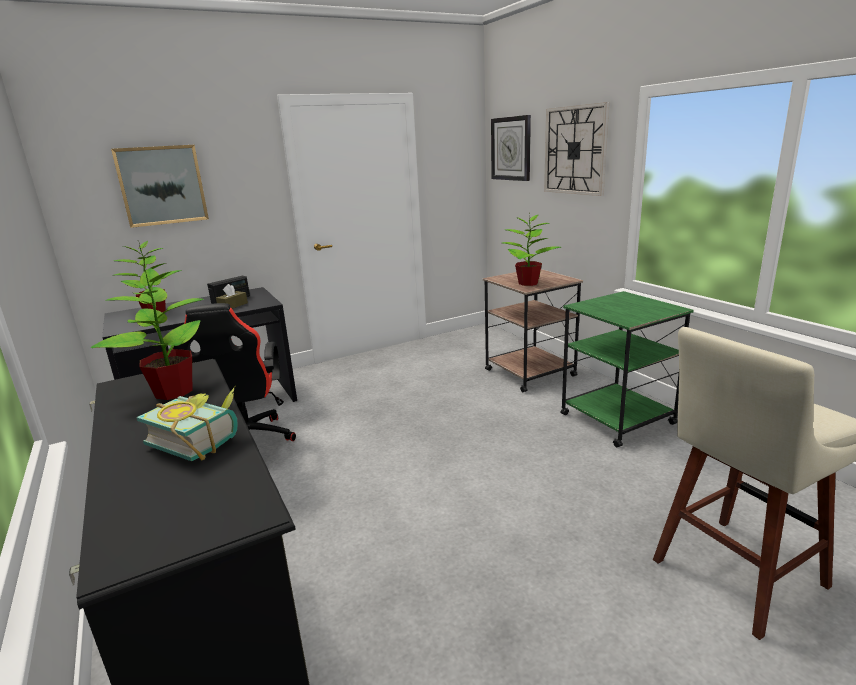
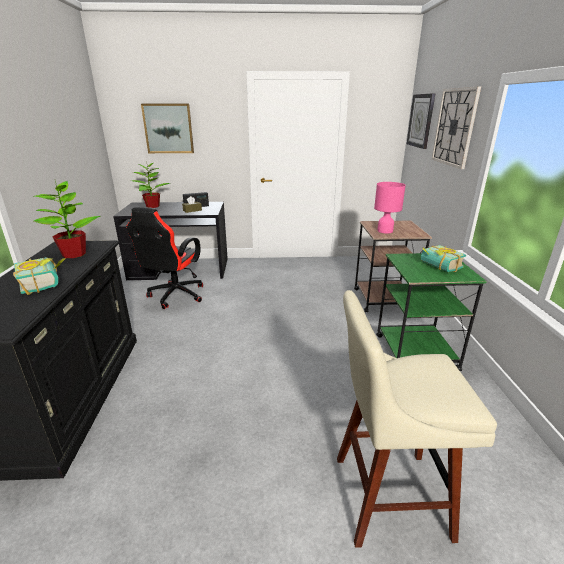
camera: 25 degrees right, 5 degrees up
potted plant [503,213,561,286] -> pink table lamp [374,182,406,234]
none -> book [421,245,466,272]

